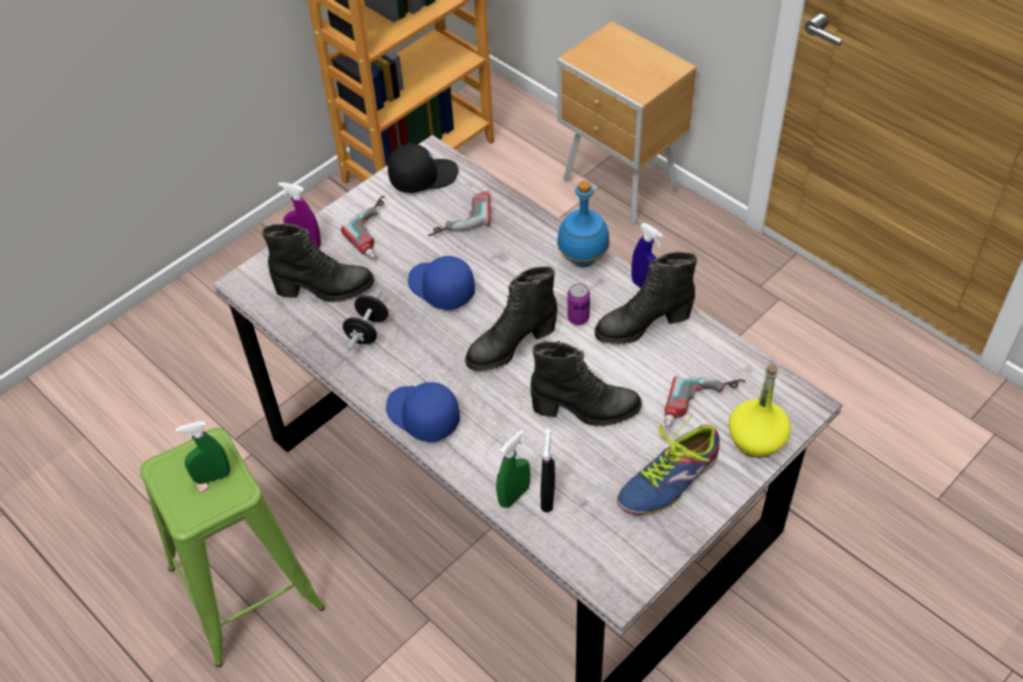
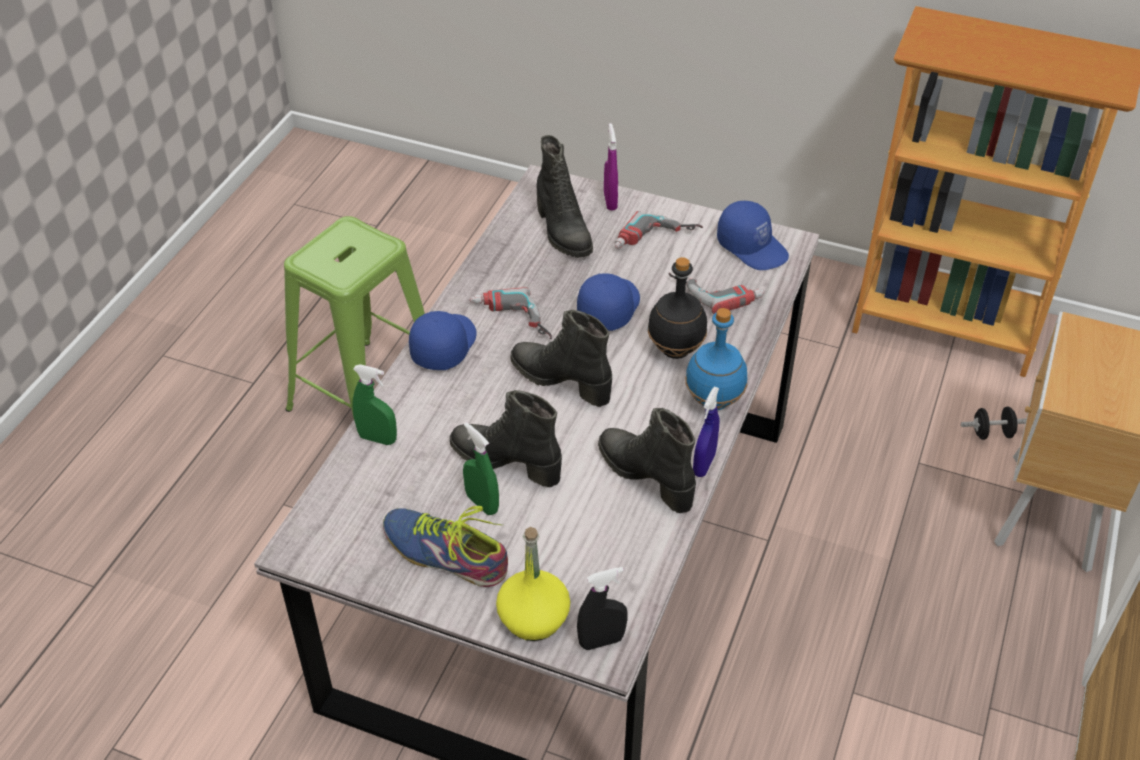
camera: 65 degrees right, 5 degrees down
green spray bottle [176,421,230,484] -> green spray bottle moved to [463,422,499,515]
black dumbbell [343,290,388,351] -> black dumbbell moved to [961,407,1026,440]
black cap [388,144,459,193] -> blue cap [717,201,789,270]
black boot [530,340,642,427] -> black boot turned 135 degrees clockwise [450,390,562,487]
black spray bottle [541,428,555,512] -> black spray bottle moved to [577,567,628,650]
can [567,283,590,325] -> none
power drill [664,376,745,428] -> power drill moved to [469,287,552,339]
none -> black bottle [648,257,707,359]

